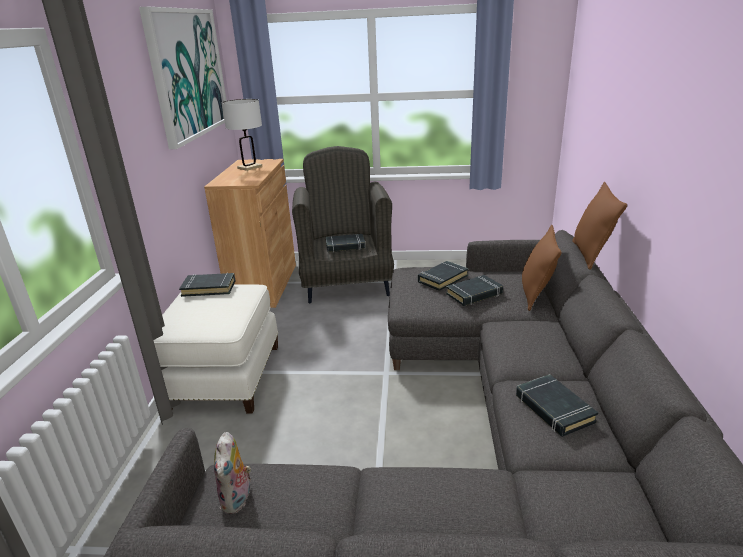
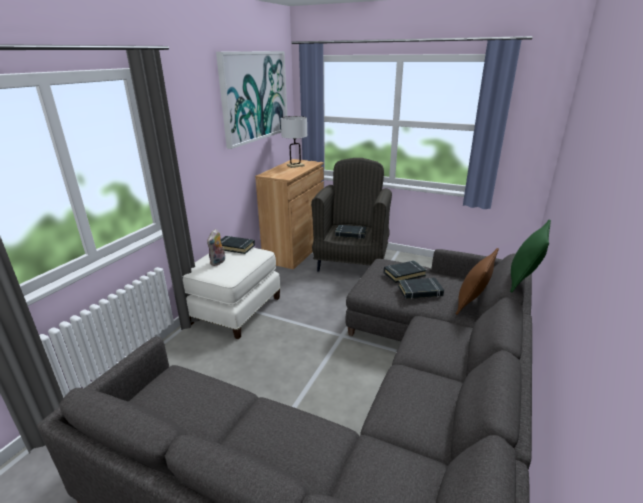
camera: 20 degrees right, 0 degrees up
plush toy [214,432,251,514] -> plush toy moved to [207,229,225,266]
black book [516,374,598,437] -> none
brown pillow [572,182,627,270] -> green pillow [510,219,551,292]

